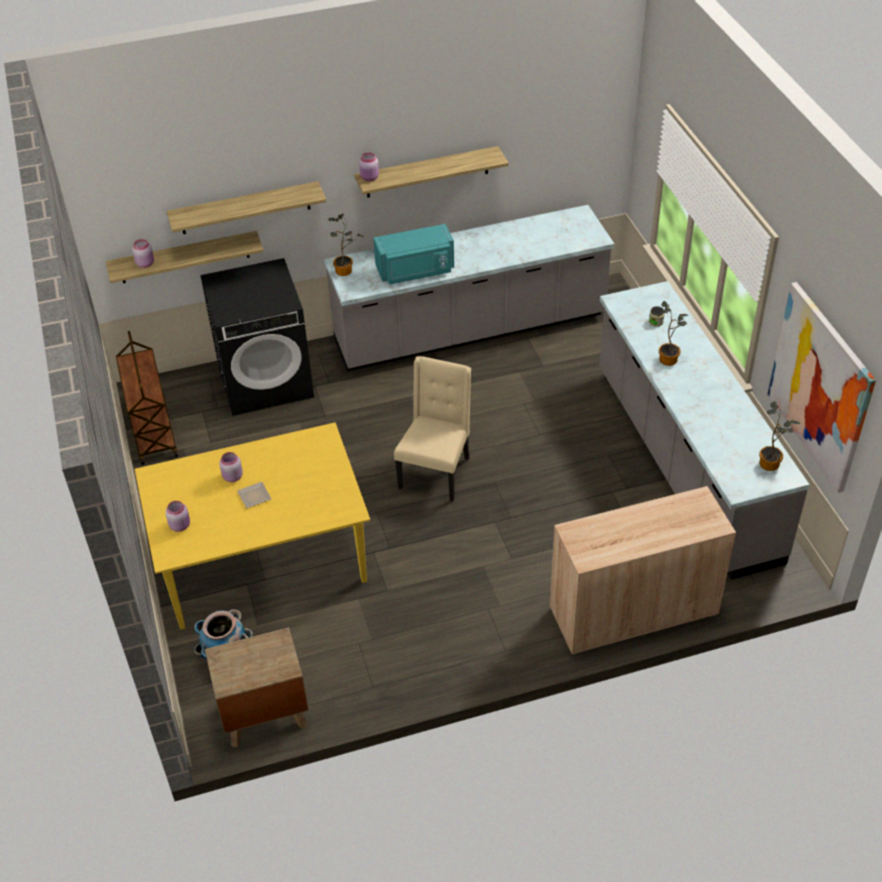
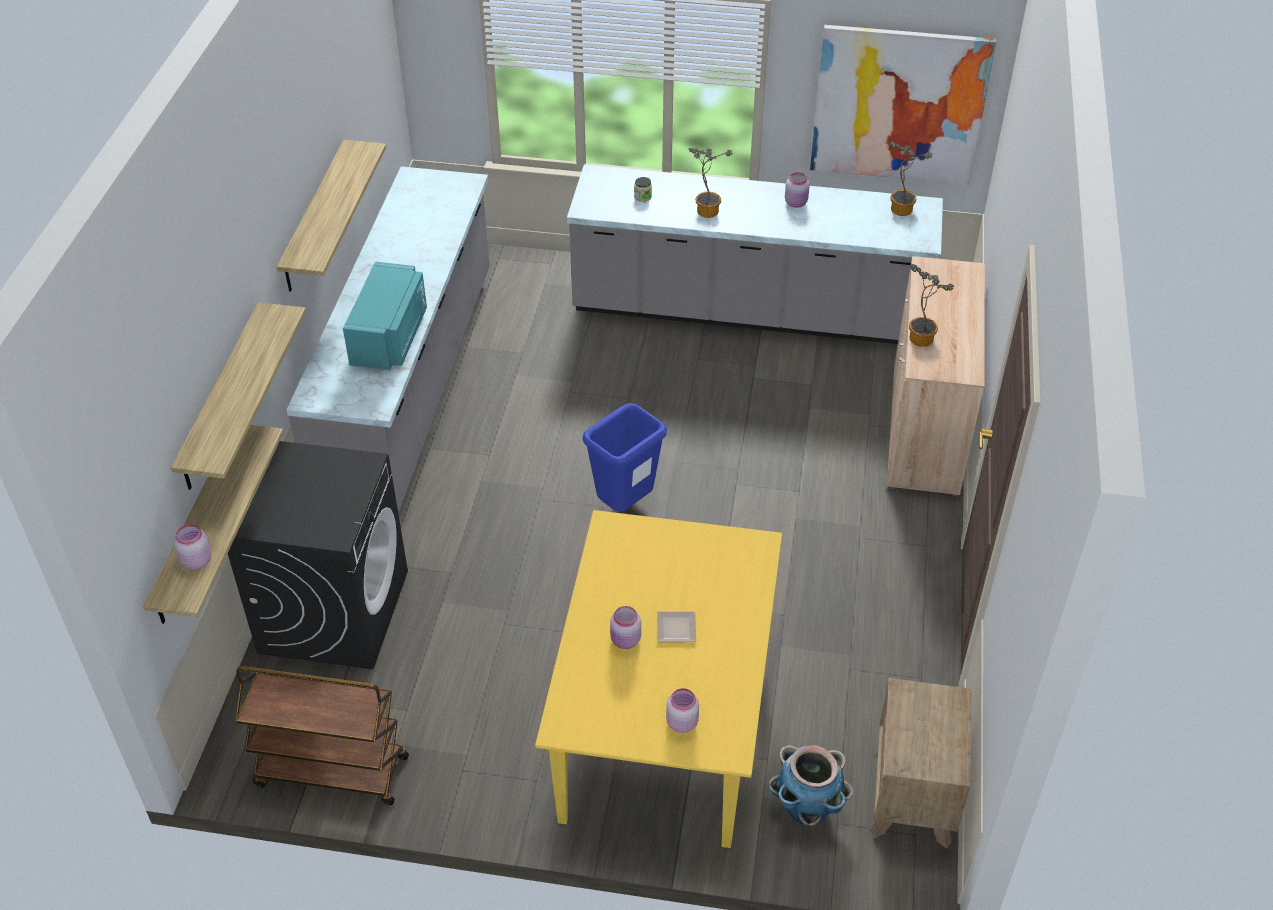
camera: 65 degrees left, 0 degrees up
potted plant [328,214,364,276] -> potted plant moved to [909,264,954,347]
pink jar [359,152,379,181] -> pink jar moved to [785,172,810,208]
beige chair [394,356,471,501] -> blue trash can [583,403,667,511]

